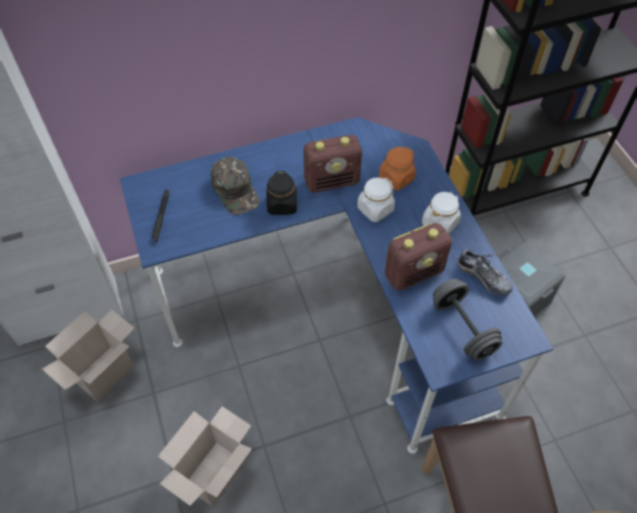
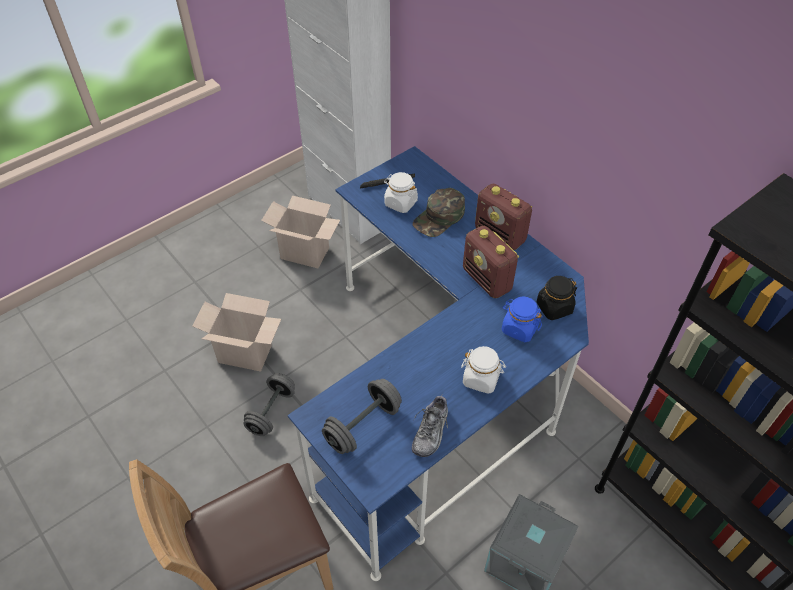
camera: 70 degrees right, 5 degrees down
black jar [266,171,297,215] -> black jar moved to [537,276,577,320]
white jar [357,178,395,222] -> white jar moved to [384,172,418,213]
orange jar [379,147,416,191] -> blue jar [502,297,543,342]
radio [385,223,452,291] -> radio moved to [475,184,532,250]
none -> grey dumbbell [243,373,295,436]

